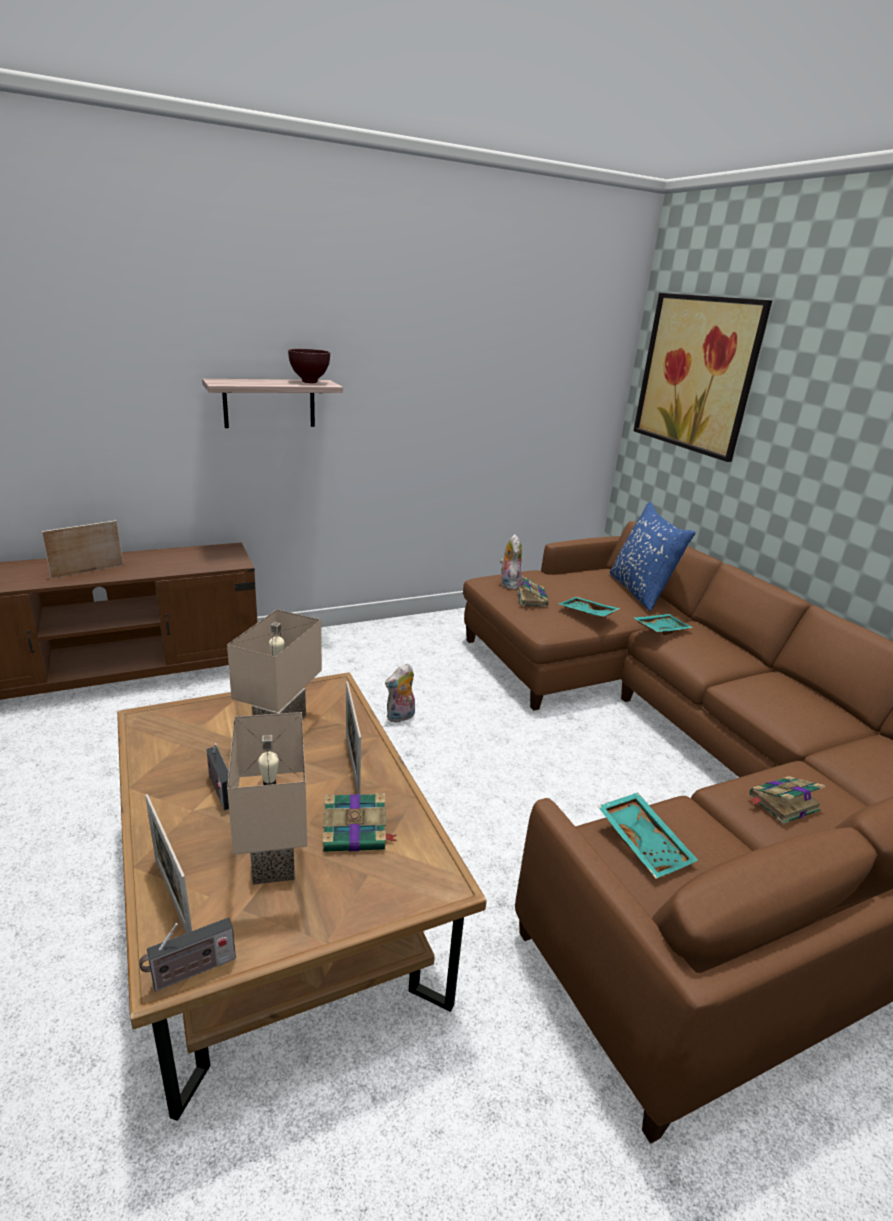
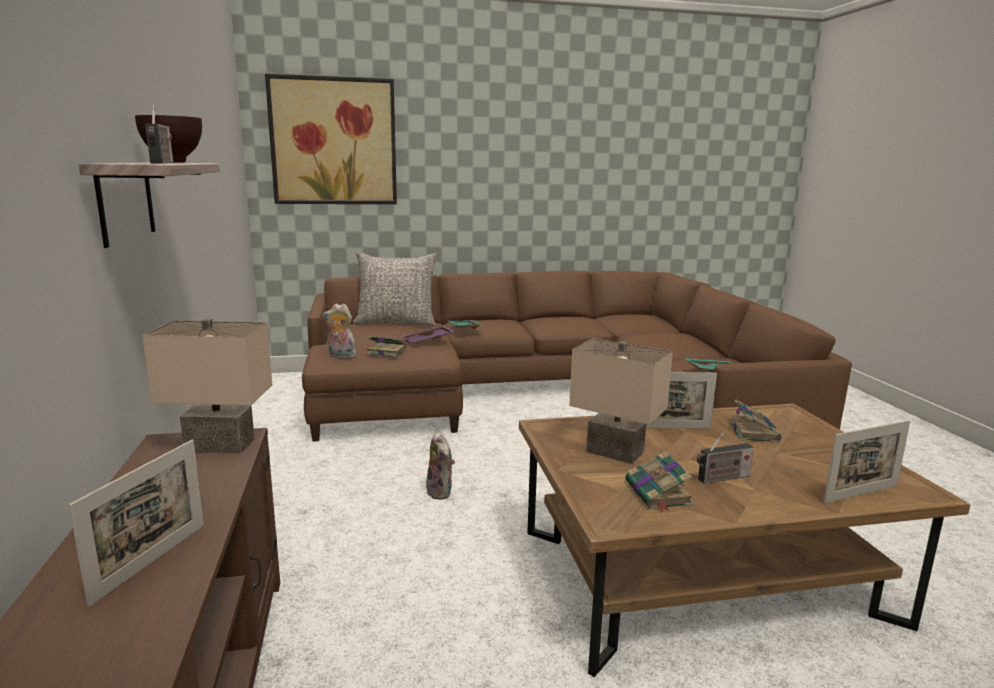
camera: 75 degrees left, 10 degrees down
picture frame [42,520,123,579] -> picture frame turned 135 degrees counterclockwise [69,440,204,607]
radio [139,917,236,992] -> radio moved to [145,103,173,164]
beige table lamp [227,712,307,885] -> beige table lamp moved to [142,318,272,454]
turquoise tray [558,597,620,617] -> purple tray [401,325,454,343]
blue pillow [610,502,696,611] -> grey pillow [353,252,437,326]
book [748,776,826,824] -> book moved to [625,451,694,511]

